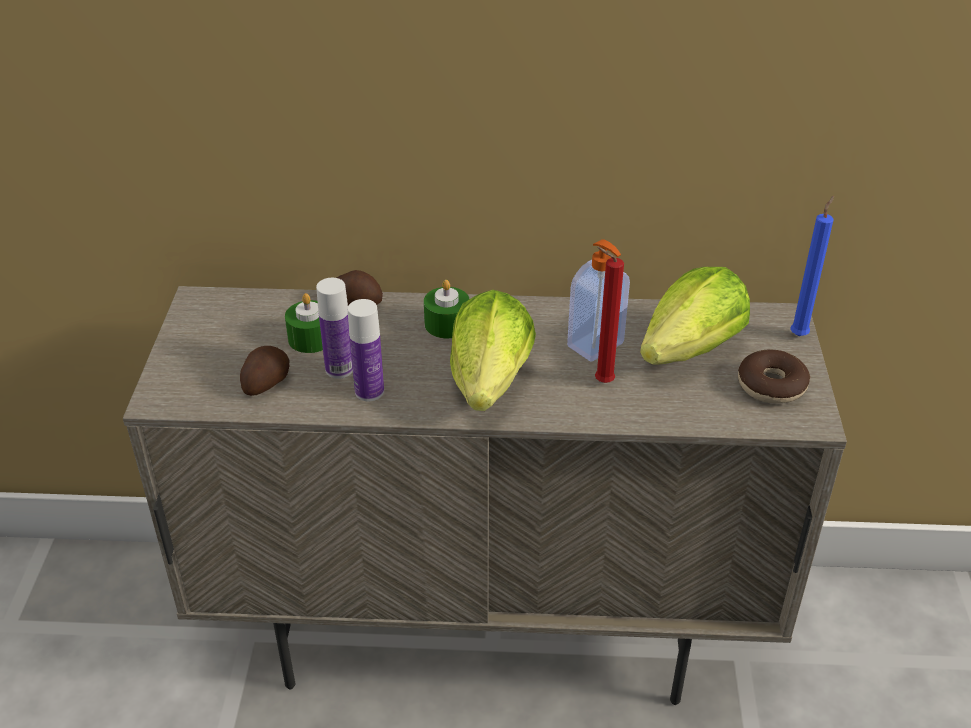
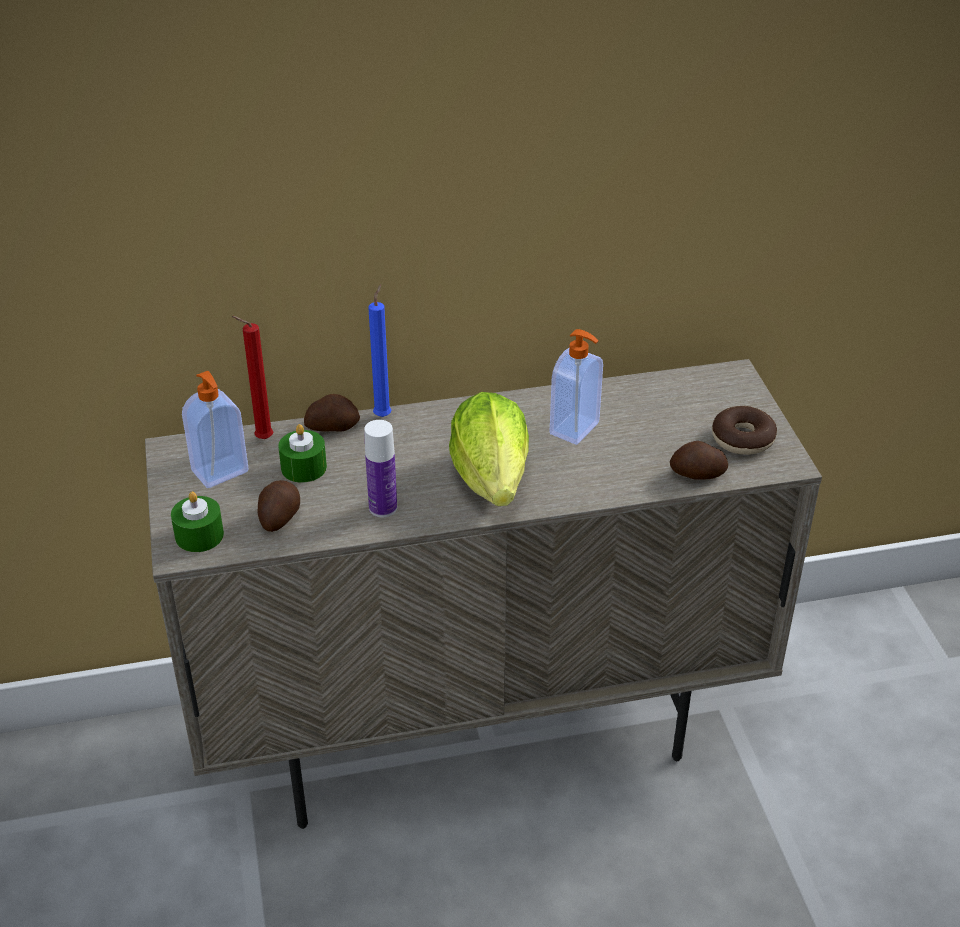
camera: 15 degrees left, 0 degrees up
bottle [316,278,353,379] -> none
green candle [424,280,469,339] -> green candle moved to [171,491,224,552]
red candle [595,247,624,383] -> red candle moved to [232,316,273,439]
lettuce [640,267,750,365] -> none
blue candle [790,196,834,336] -> blue candle moved to [368,284,391,417]
none -> soap dispenser [182,371,249,488]
none -> potato [670,441,728,480]

